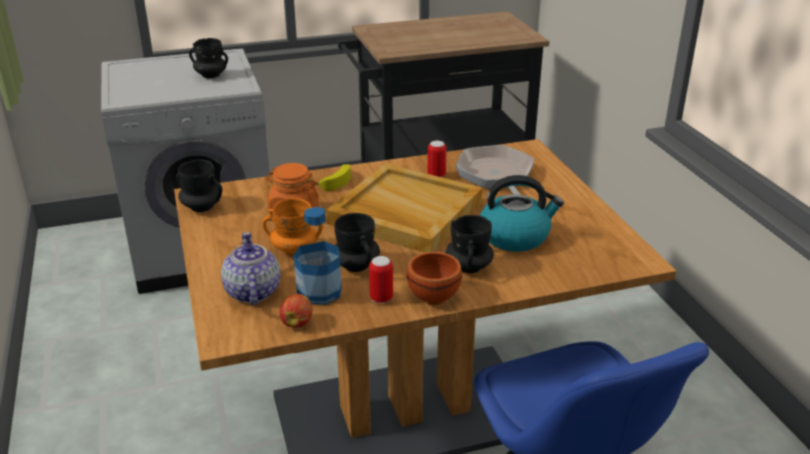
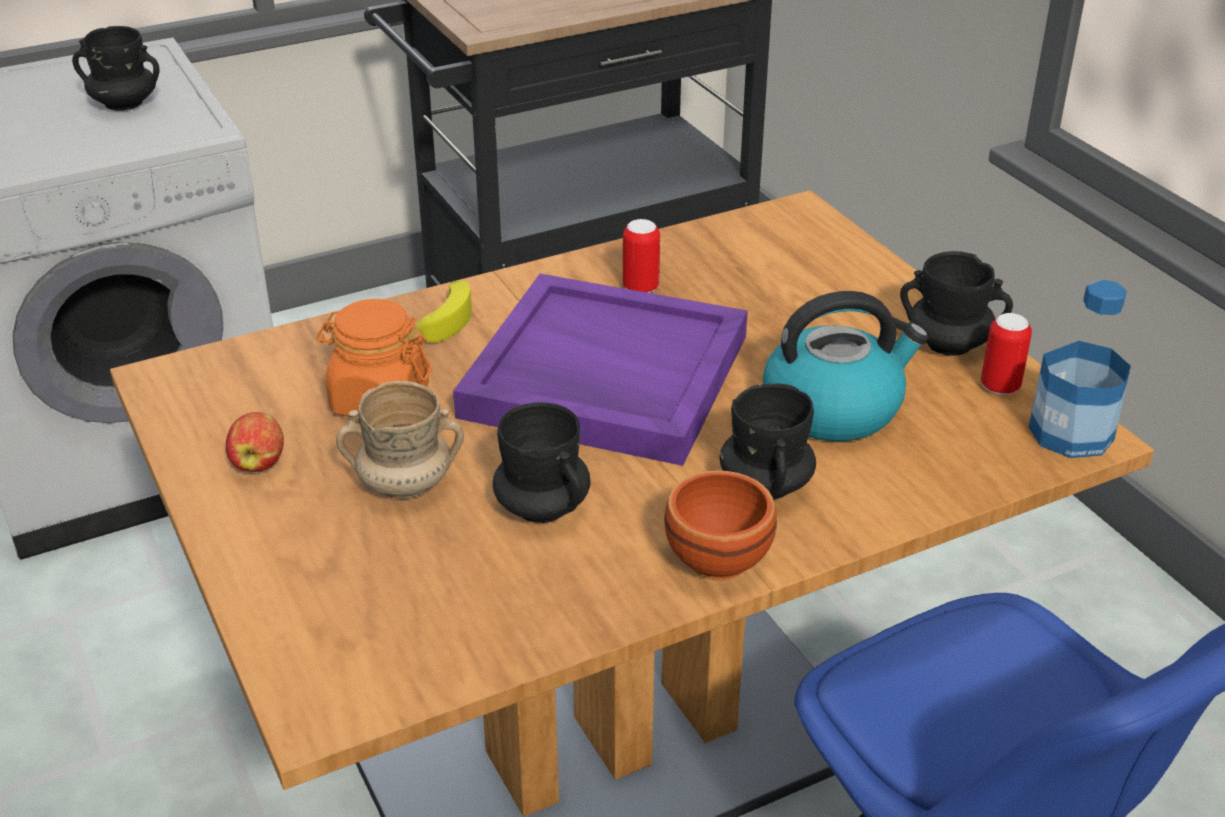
camera: 10 degrees left, 5 degrees up
black mug [176,159,223,212] -> black mug moved to [900,251,1013,356]
teapot [221,232,281,305] -> none
orange mug [262,198,323,255] -> beige mug [336,381,464,499]
apple [280,294,313,328] -> apple moved to [226,412,284,472]
bottle [293,207,342,305] -> bottle moved to [1029,279,1131,458]
beige tray [327,163,483,253] -> purple tray [453,274,748,466]
can [369,256,393,303] -> can moved to [981,313,1032,395]
frying pan [456,145,534,195] -> none

